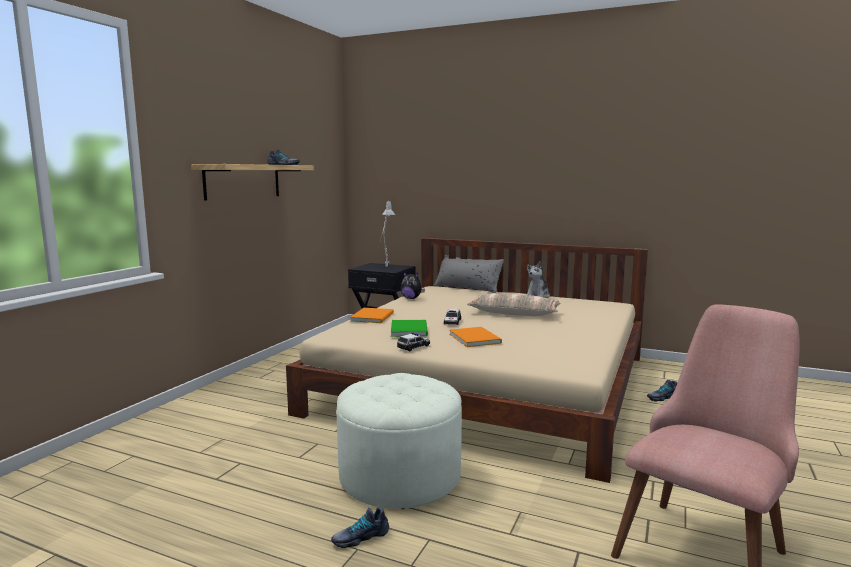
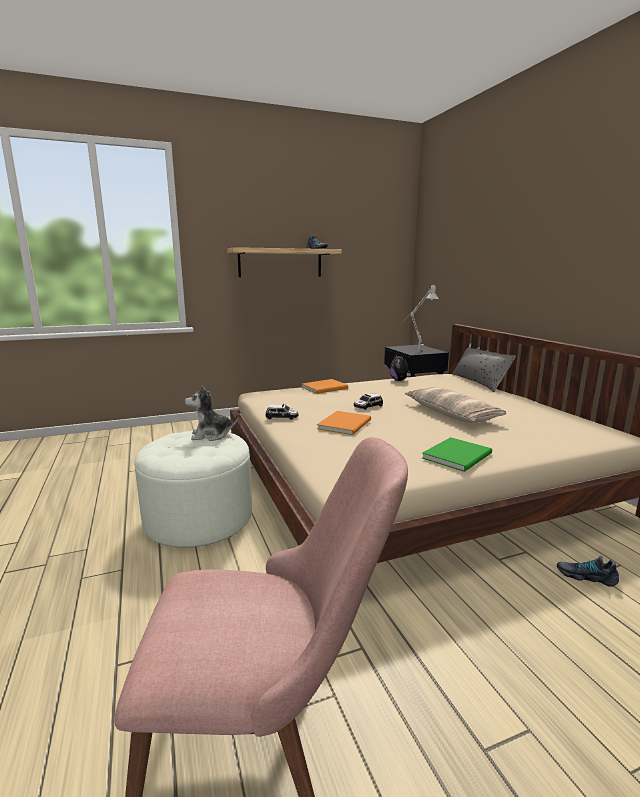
camera: 45 degrees right, 5 degrees up
shoe [331,507,389,548] -> none
green book [391,320,428,336] -> green book moved to [422,437,492,472]
plush toy [527,261,550,298] -> plush toy moved to [185,386,238,441]

